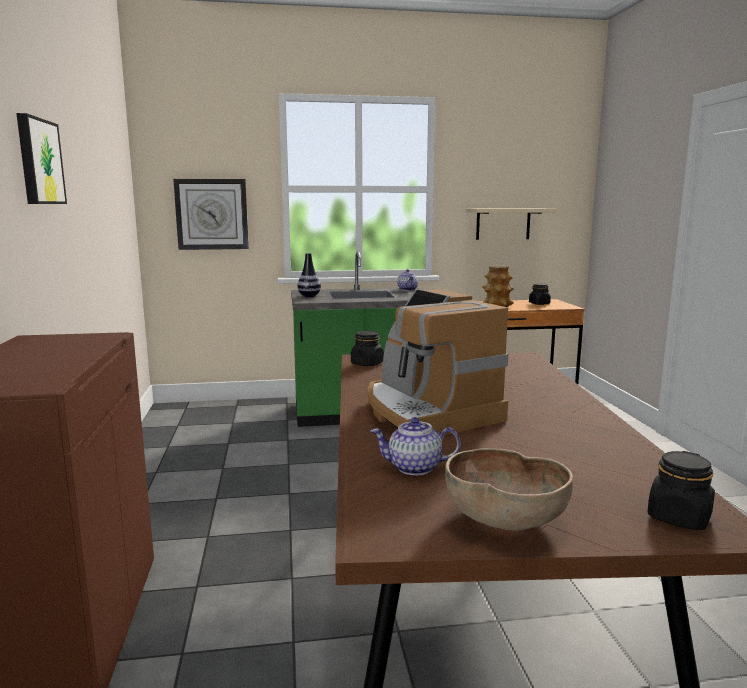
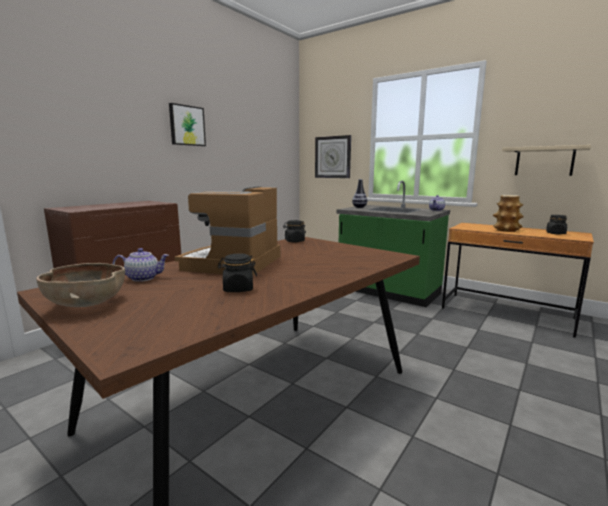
camera: 45 degrees right, 0 degrees up
teapot [371,417,461,475] -> teapot turned 120 degrees clockwise [113,248,169,282]
black jar [647,451,715,531] -> black jar moved to [218,254,257,292]

